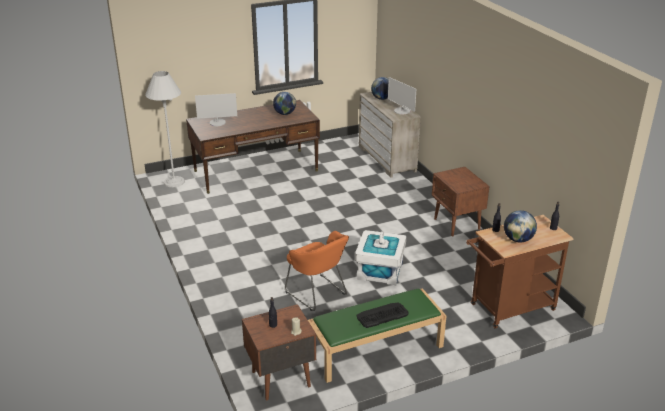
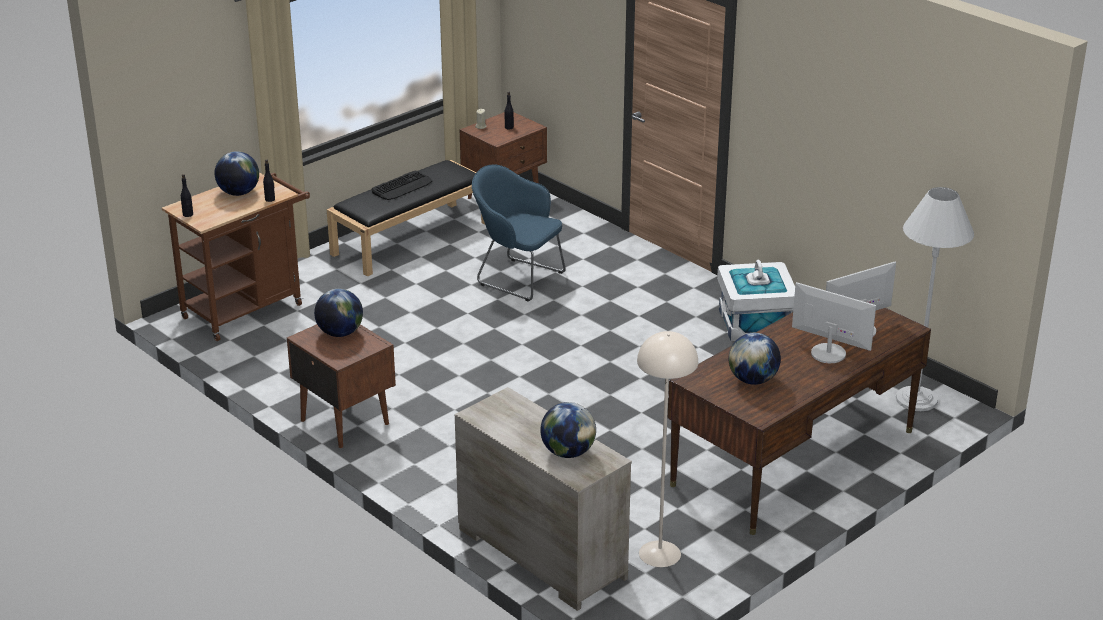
camera: 160 degrees right, 0 degrees up
orange armchair [285,231,349,311] -> blue armchair [472,164,566,302]
green bench [308,288,446,383] -> black bench [327,160,485,277]
white storage box [355,230,406,285] -> white storage box moved to [717,260,795,341]
monitor [388,77,416,115] -> monitor moved to [792,282,876,363]
none -> globe [314,289,363,337]
none -> beige floor lamp [637,331,698,567]

